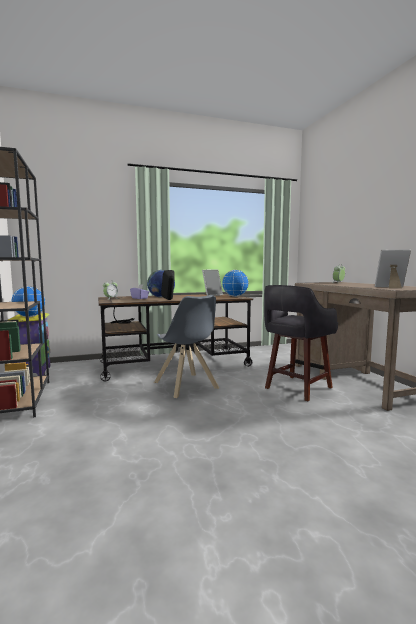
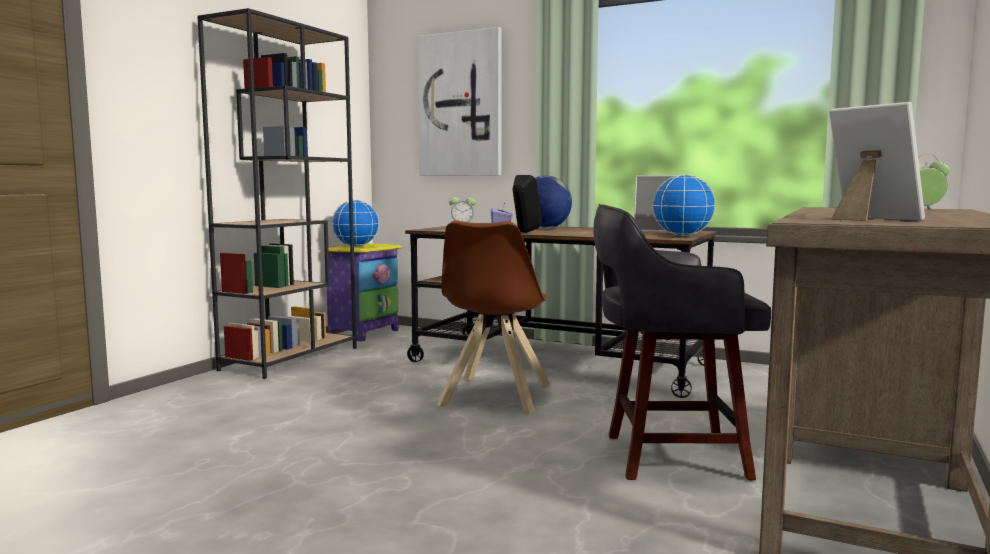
camera: 45 degrees right, 0 degrees up
grey chair [154,295,219,398] -> brown chair [437,221,550,413]
none -> picture [417,27,502,176]

